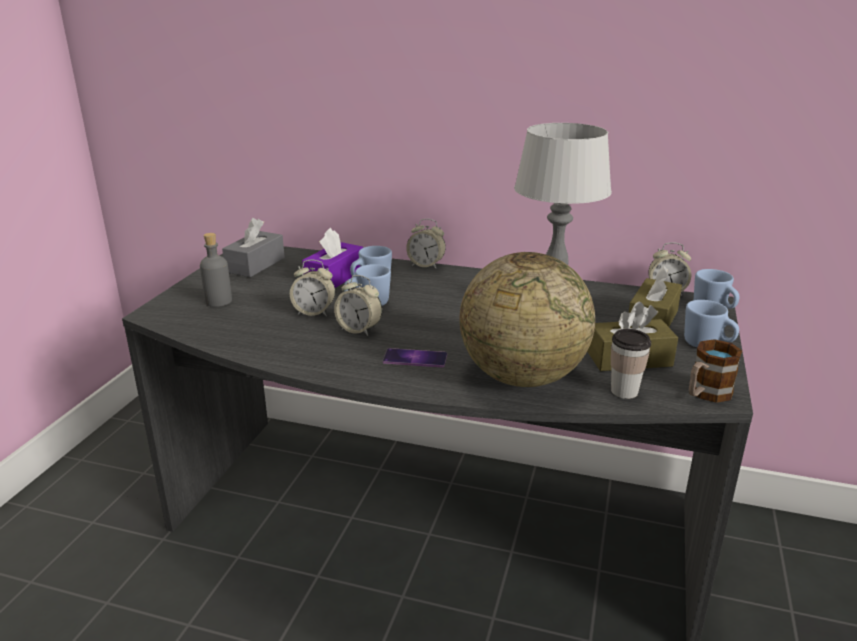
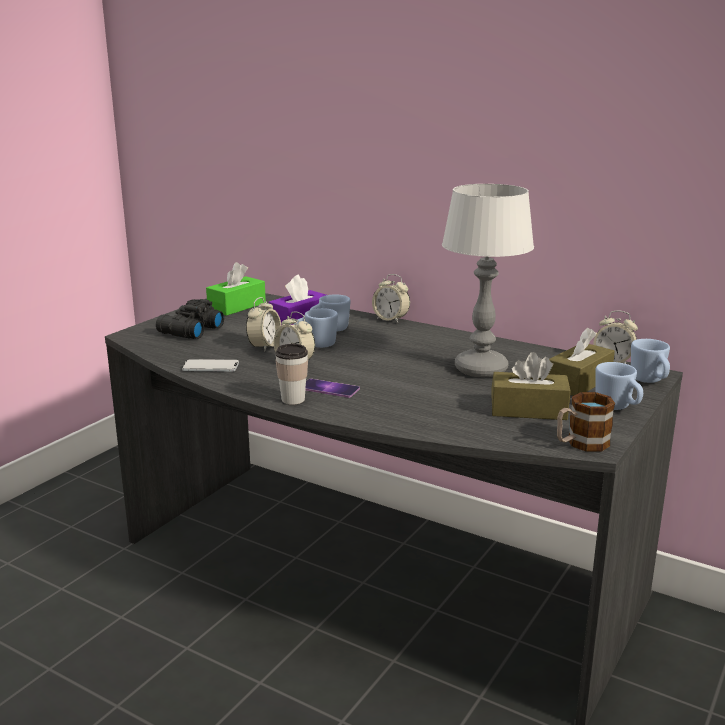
camera: 15 degrees right, 5 degrees down
grey bottle [200,233,232,307] -> black binoculars [156,299,224,339]
grey tissue box [222,218,285,277] -> green tissue box [206,262,266,316]
alarm clock [290,260,335,316] -> alarm clock turned 90 degrees counterclockwise [246,297,281,352]
globe [460,252,595,387] -> none
cup [611,329,651,399] -> cup moved to [275,344,308,405]
none -> phone [182,359,239,372]

